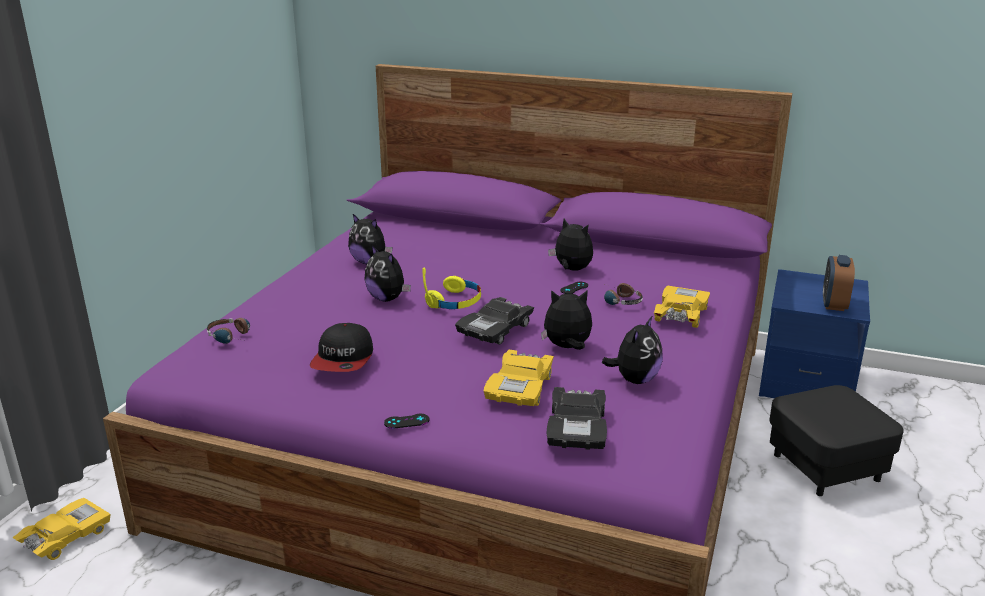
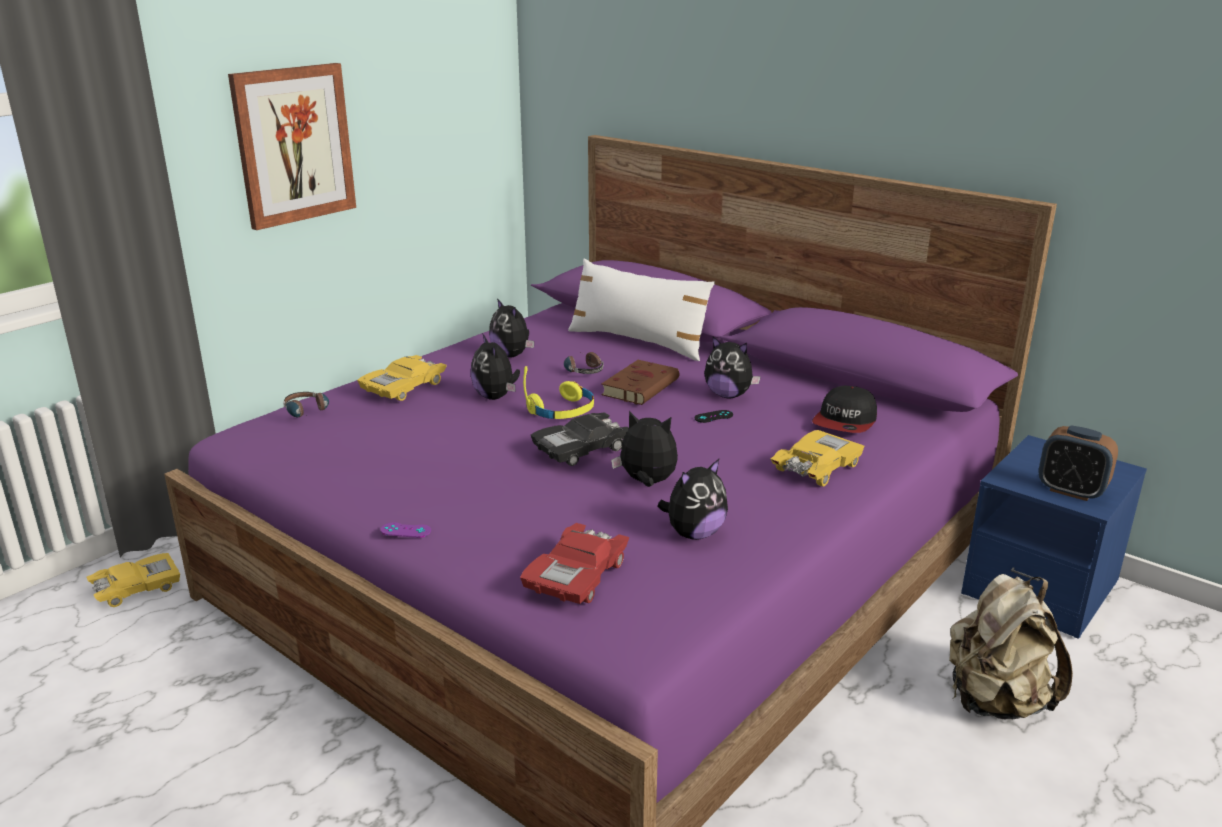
camera: 20 degrees right, 0 degrees up
cap [310,323,373,372] -> cap moved to [812,385,877,433]
black game controller [384,414,429,429] -> purple game controller [381,522,431,538]
yellow toy car [484,350,554,406] -> yellow toy car moved to [357,355,447,401]
black toy car [547,387,607,450] -> red toy car [520,523,629,604]
plush toy [548,218,593,271] -> plush toy turned 150 degrees clockwise [704,336,761,398]
headphones [604,283,643,305] -> headphones moved to [564,352,604,374]
black ottoman [769,385,904,496] -> beige backpack [949,574,1073,719]
alarm clock [823,255,855,311] -> alarm clock turned 90 degrees counterclockwise [1038,426,1118,501]
none -> picture [228,63,356,230]
none -> white pillow [568,259,715,361]
none -> brown book [601,360,679,405]

